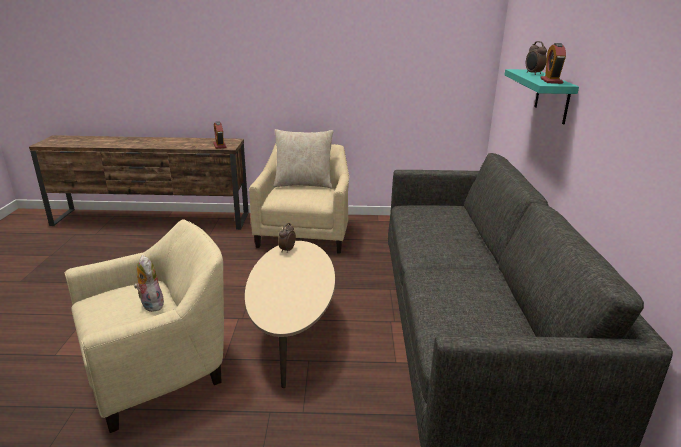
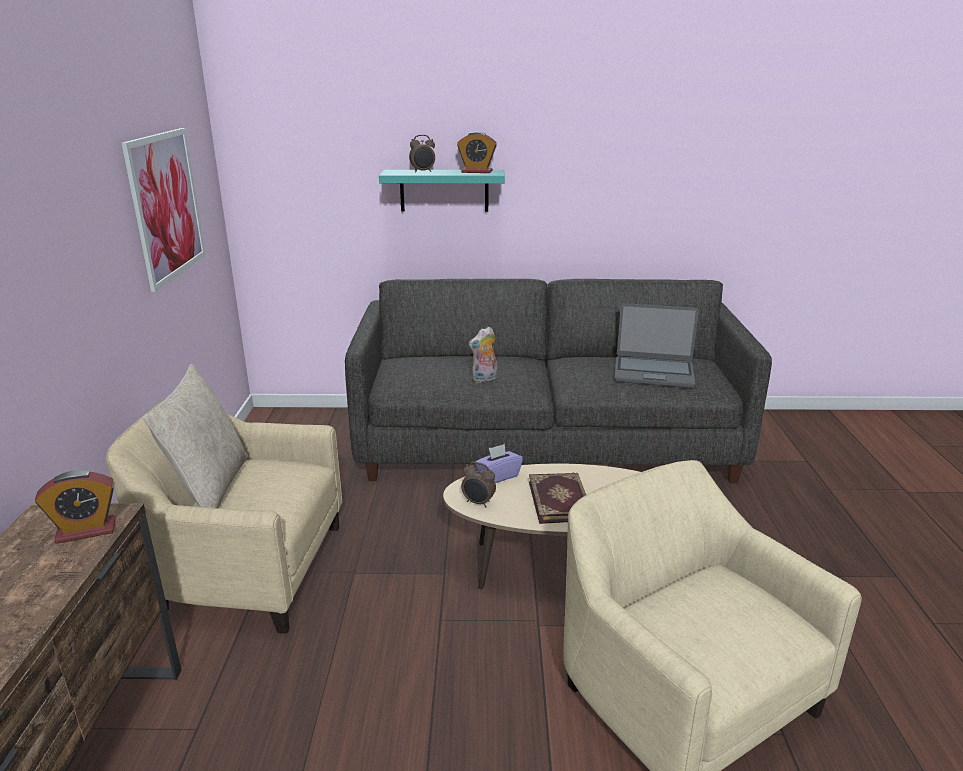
camera: 90 degrees left, 0 degrees up
plush toy [134,255,164,312] -> plush toy moved to [469,327,498,383]
none -> picture [122,128,206,292]
none -> purple tissue box [475,444,523,483]
none -> book [529,473,586,524]
none -> laptop [614,303,699,388]

